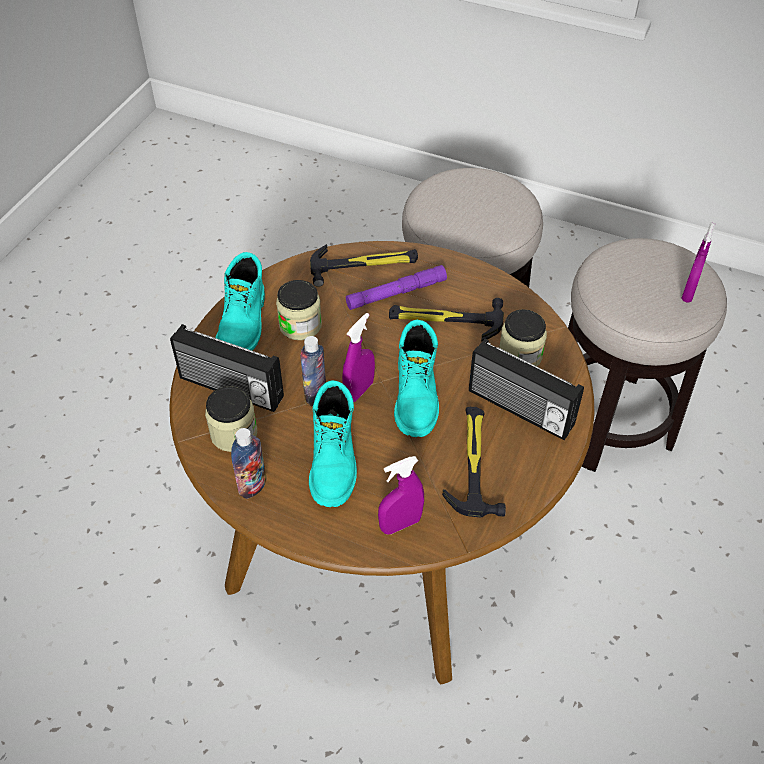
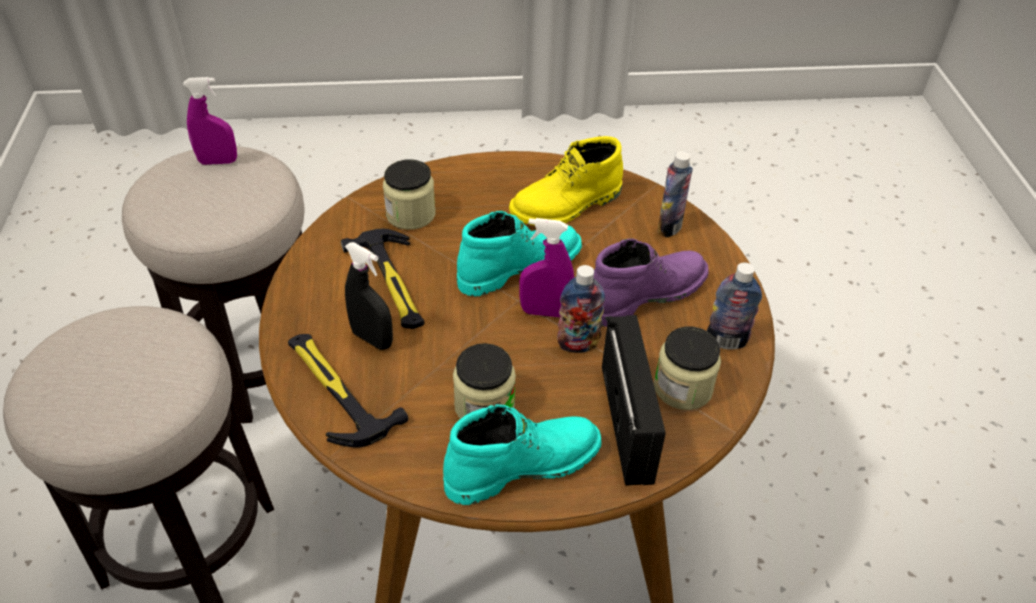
camera: 120 degrees left, 5 degrees down
turquoise boot [309,380,357,507] -> purple boot [594,238,709,327]
purple flashlight [346,265,447,310] -> black spray bottle [345,242,393,350]
purple spray bottle [378,456,424,535] -> bottle [658,151,693,238]
hammer [442,407,506,517] -> yellow boot [509,136,623,226]
radio [469,338,584,440] -> none

